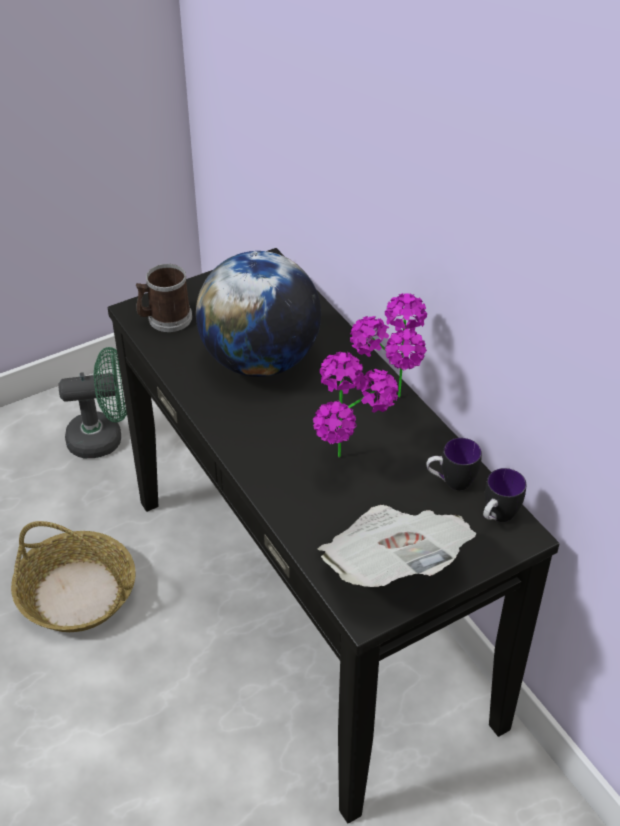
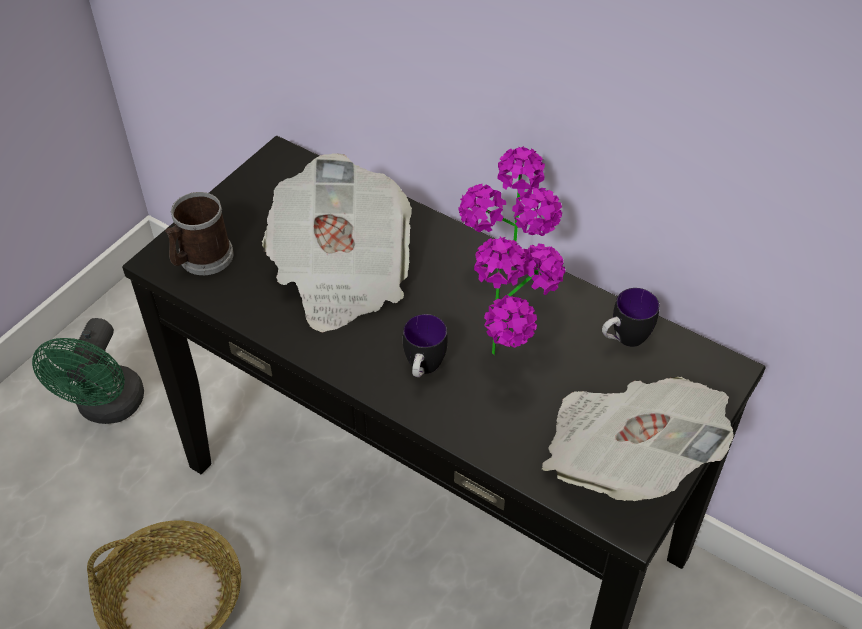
camera: 25 degrees left, 5 degrees up
green fan [58,347,127,458] -> green fan turned 135 degrees clockwise [32,318,144,424]
globe [196,251,321,377] -> newspaper [262,153,412,333]
mug [483,468,526,522] -> mug moved to [403,314,448,377]

